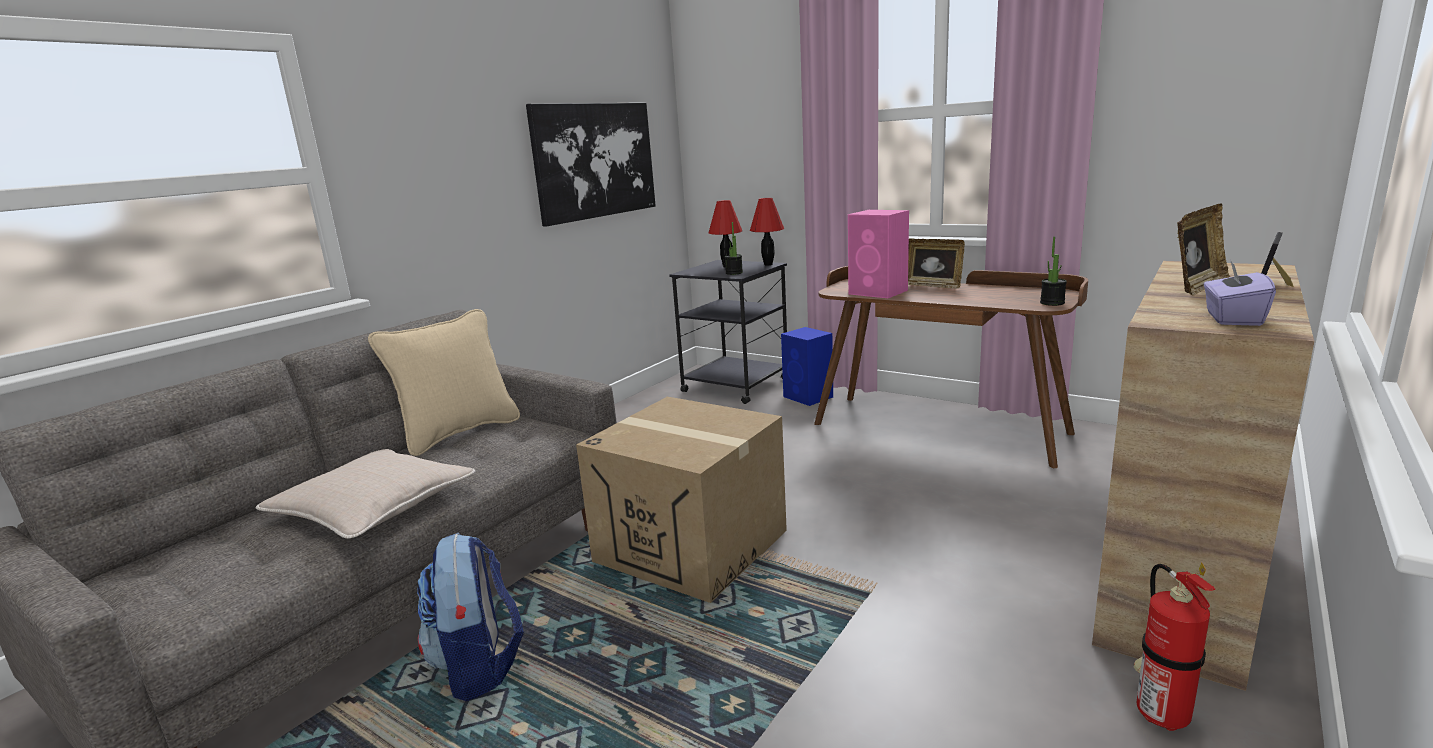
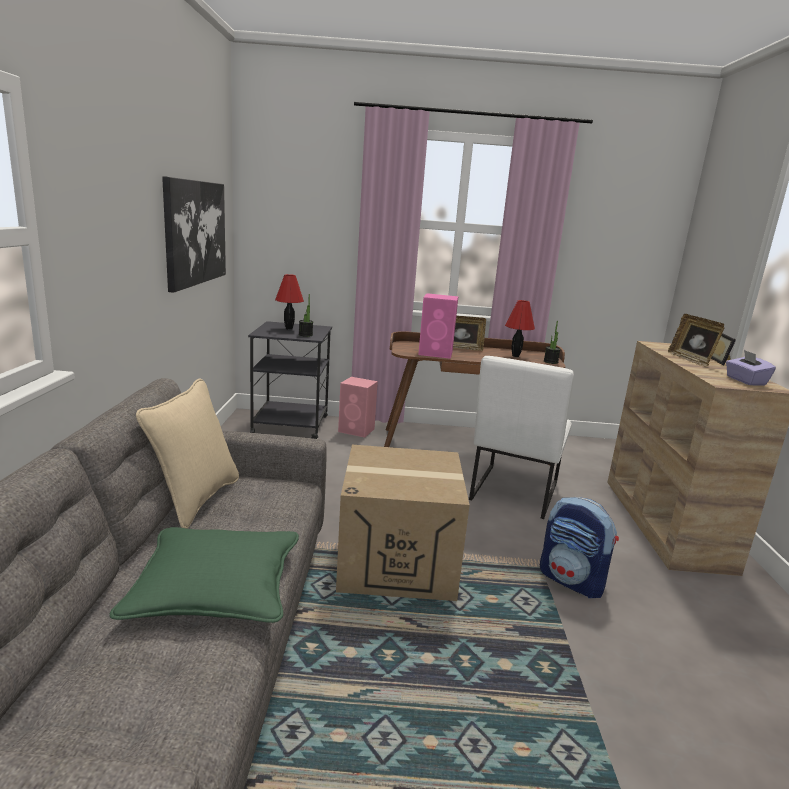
camera: 35 degrees left, 0 degrees up
beige pillow [255,449,475,539] -> green pillow [110,527,299,623]
backpack [417,533,524,701] -> backpack moved to [540,497,619,598]
red table lamp [750,198,784,266] -> red table lamp moved to [505,300,535,357]
blue speaker [781,327,833,406] -> pink speaker [338,377,378,438]
fire extinguisher [1133,562,1215,731] -> none
picture frame [1177,204,1230,296] -> picture frame turned 150 degrees clockwise [668,314,725,367]
none -> white chair [469,356,574,519]

